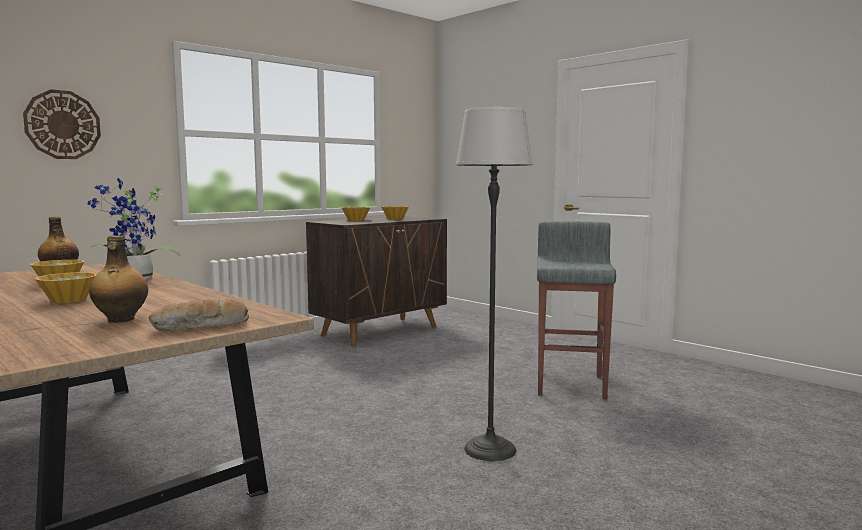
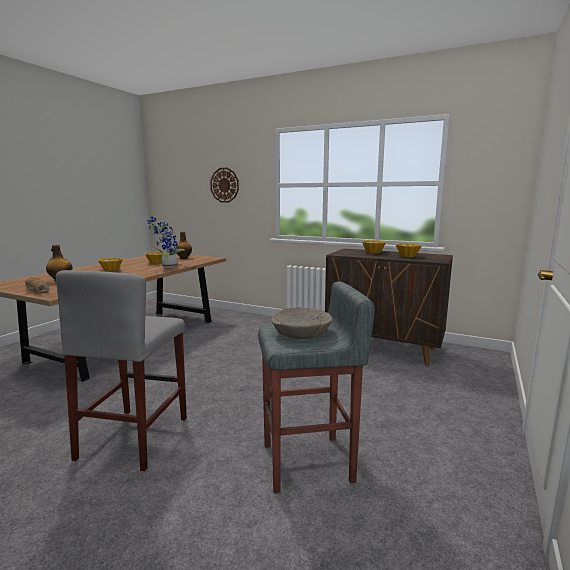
camera: 70 degrees right, 5 degrees up
floor lamp [456,107,533,461] -> grey stool [56,270,187,471]
none -> beige bowl [271,307,332,339]

